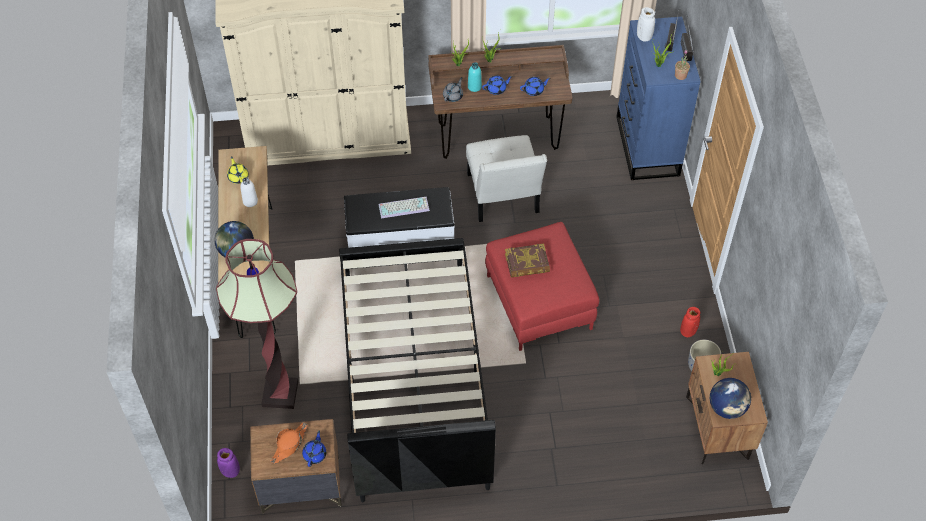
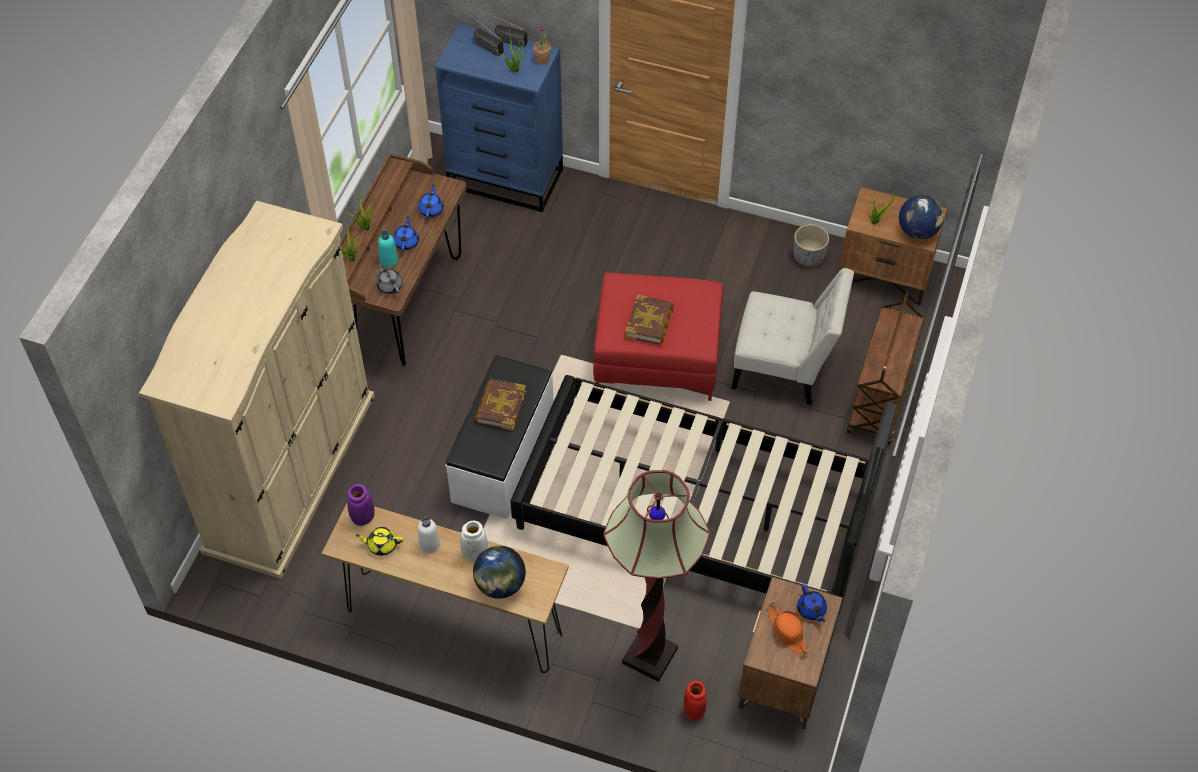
camera: 65 degrees left, 0 degrees up
purple vase [217,448,240,478] -> purple vase moved to [347,484,375,526]
blue teapot [302,430,327,467] -> blue teapot turned 150 degrees counterclockwise [797,584,827,622]
keyboard [379,197,430,218] -> book [475,379,526,431]
white chair [466,135,547,222] -> white chair moved to [731,268,854,405]
white vase [637,7,655,42] -> white vase moved to [460,521,488,561]
red vase [680,307,700,337] -> red vase moved to [684,681,706,720]
none -> brown cart [847,291,924,444]

